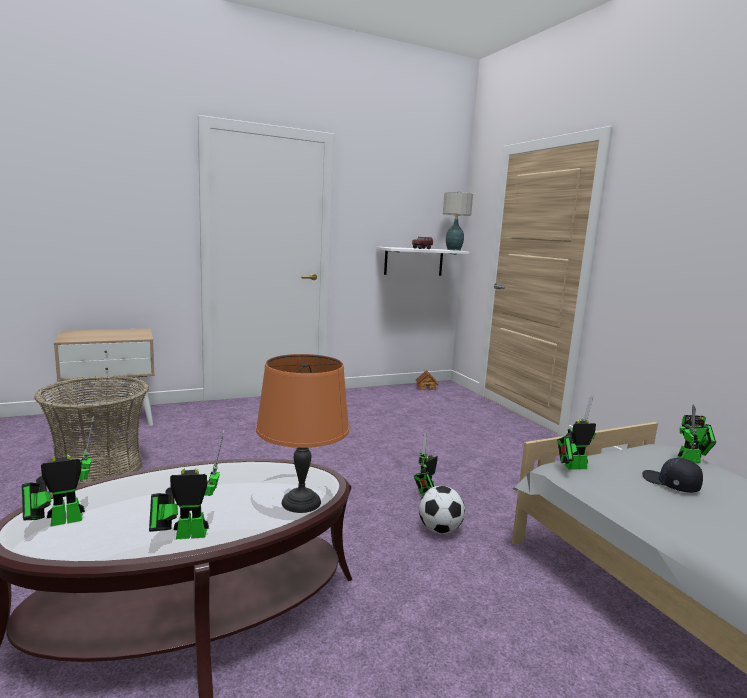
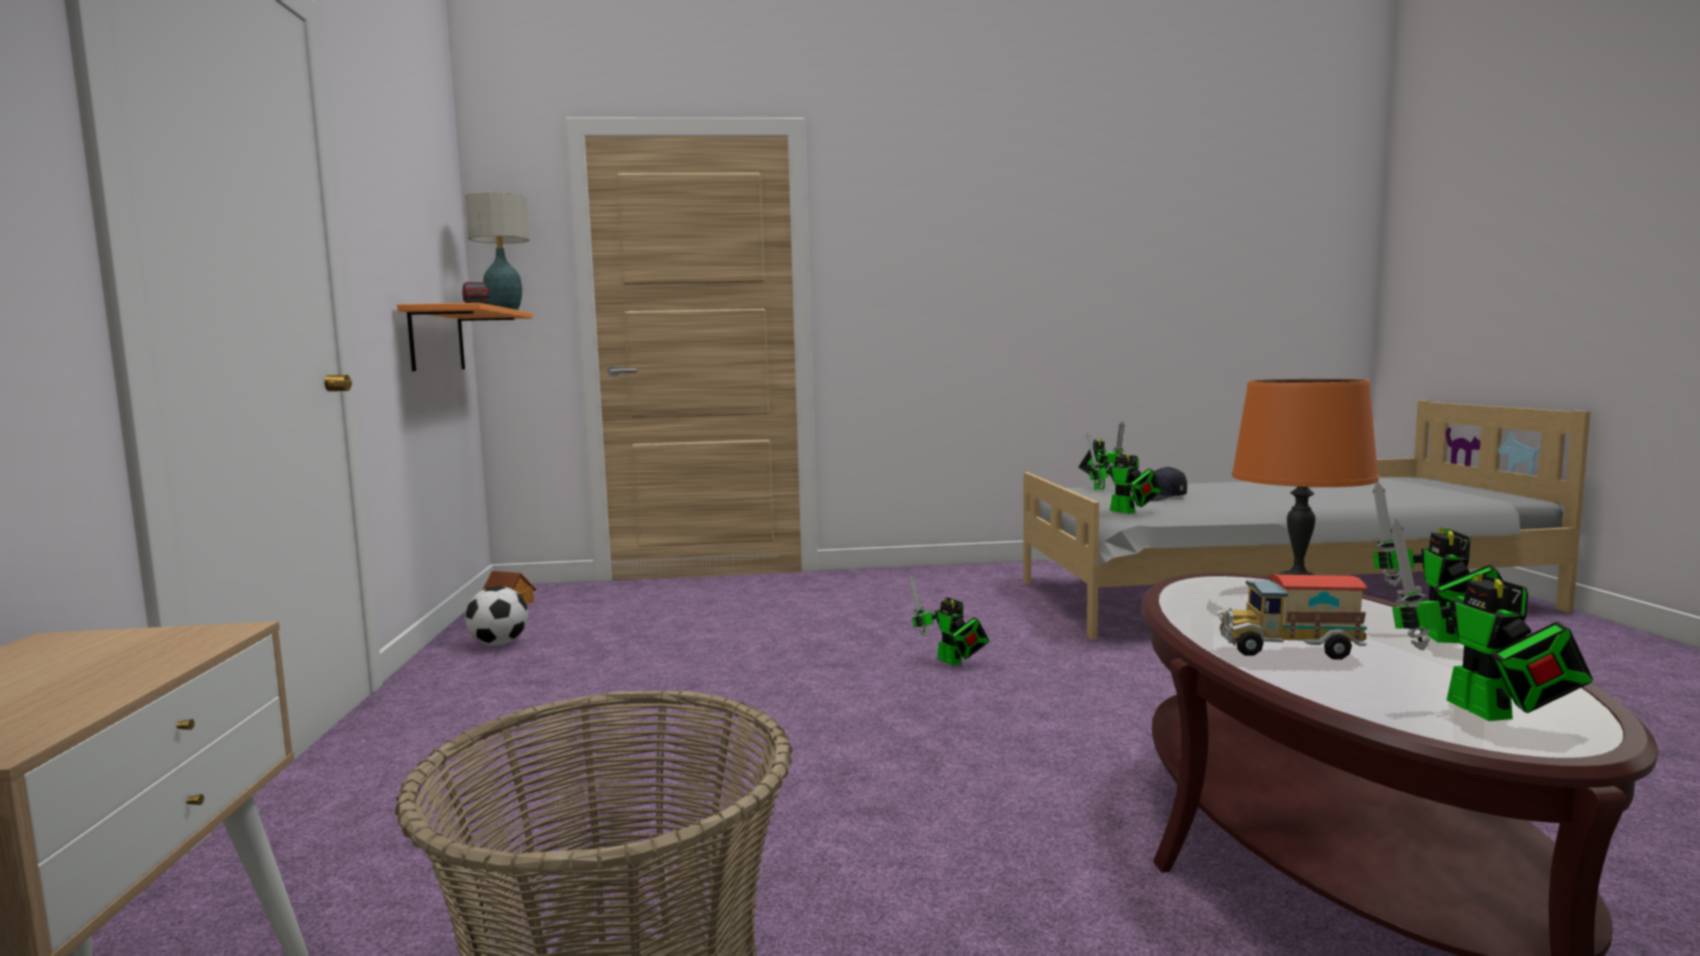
camera: 70 degrees left, 5 degrees down
white shelf [376,247,469,276] -> orange shelf [397,303,533,371]
football [419,486,465,534] -> football moved to [465,586,528,646]
toy robot [557,395,596,470] -> toy robot turned 45 degrees counterclockwise [1087,432,1161,514]
none -> toy truck [1216,575,1368,660]

